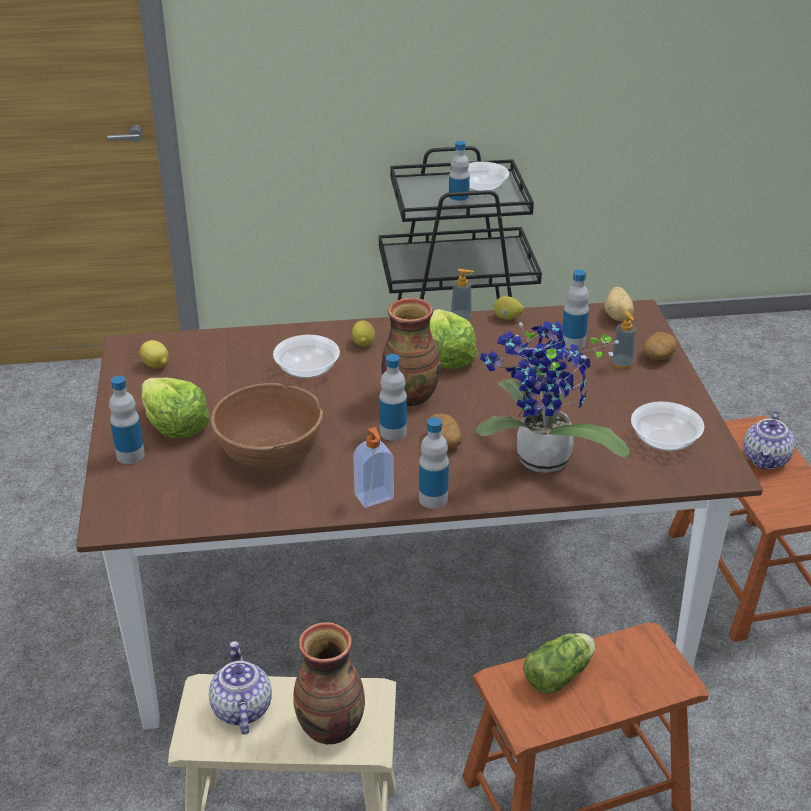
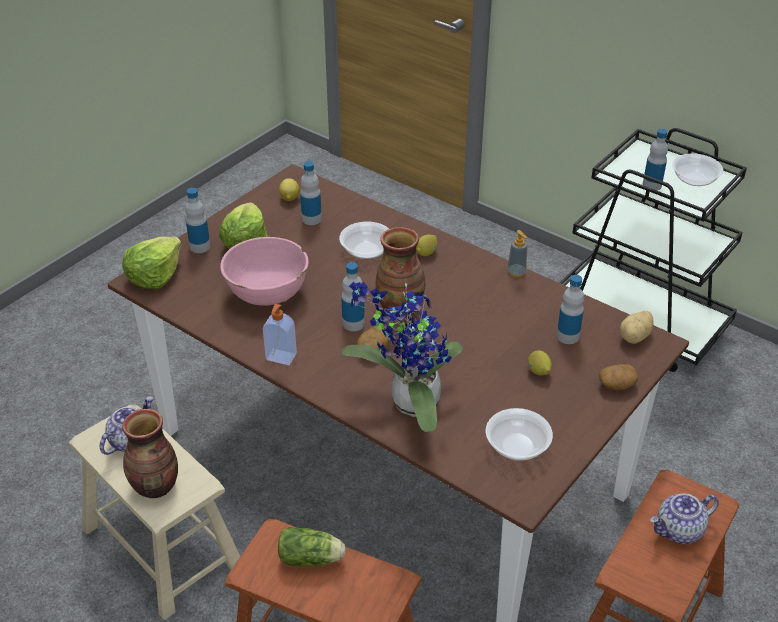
camera: 45 degrees right, 5 degrees up
brown bowl [211,383,323,470] -> pink bowl [220,237,309,306]
bottle [419,417,449,509] -> bottle moved to [300,161,322,225]
lettuce [430,309,478,369] -> lettuce moved to [122,237,182,289]
lemon [494,296,524,320] -> lemon moved to [528,350,552,375]
soap dispenser [611,311,636,369] -> none

